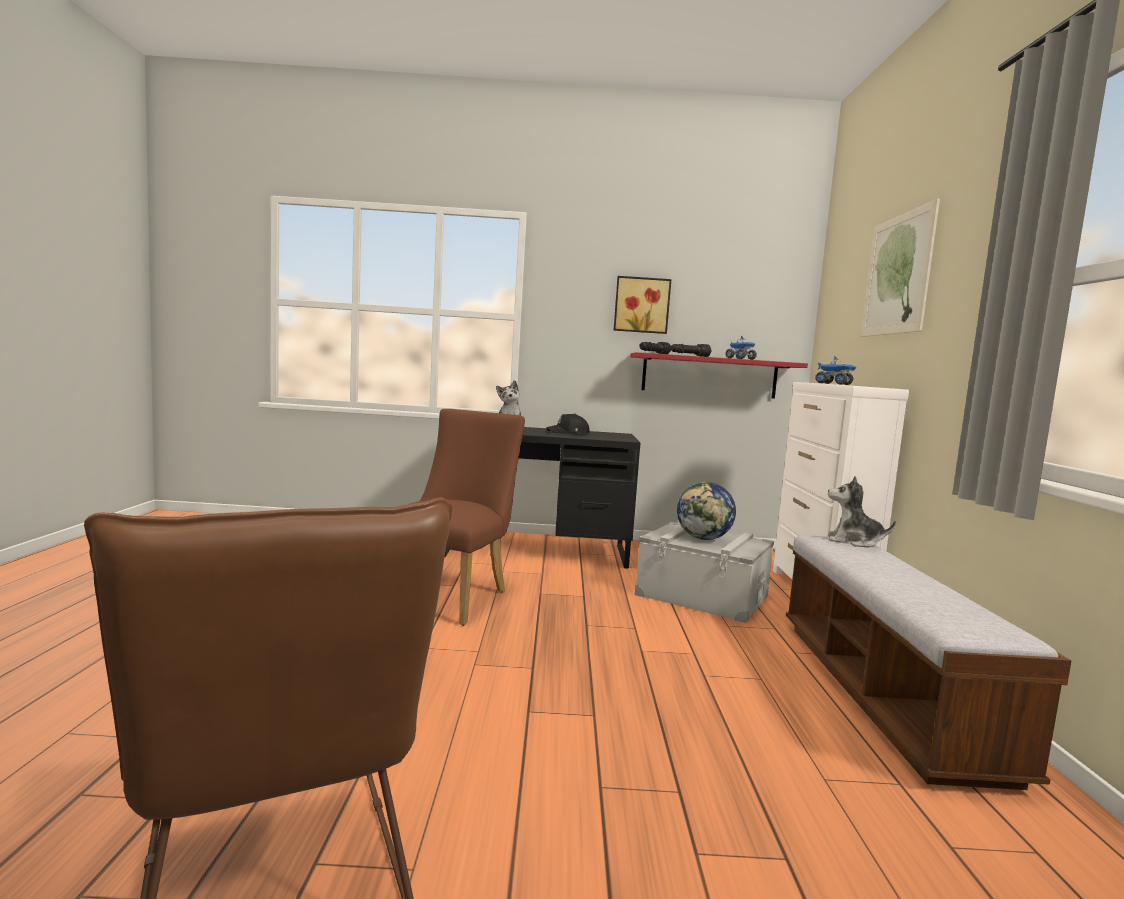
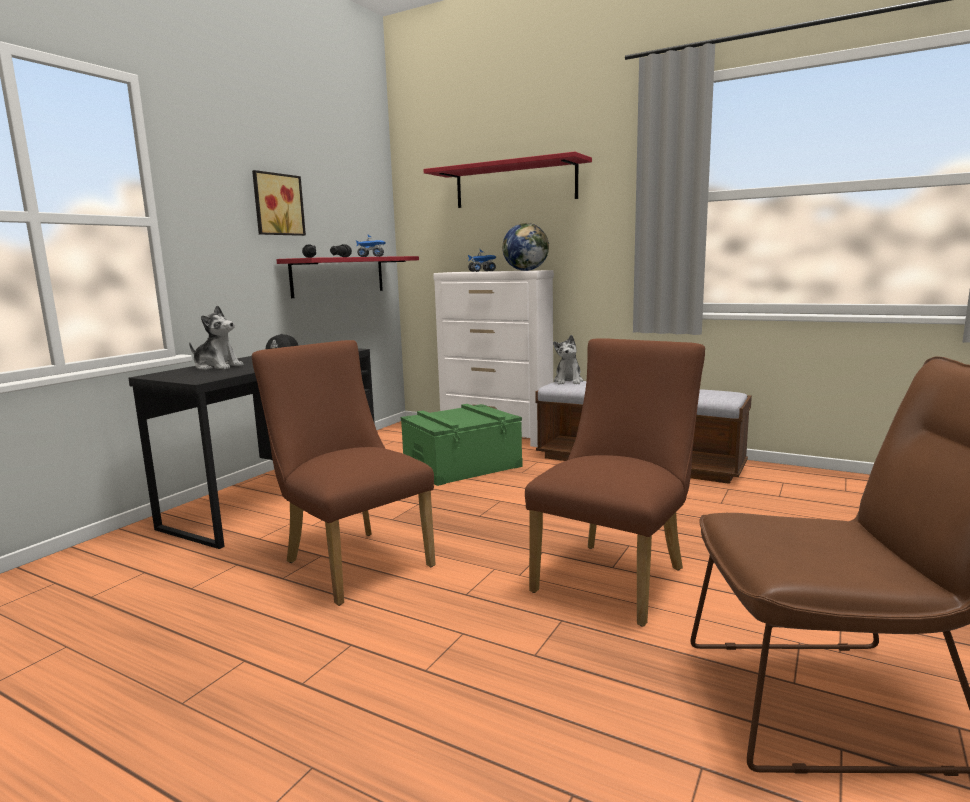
camera: 60 degrees left, 5 degrees up
grey storage box [635,522,774,623] -> green storage box [401,404,523,486]
globe [677,482,736,540] -> globe moved to [502,223,549,271]
plush toy [828,476,896,547] -> plush toy turned 45 degrees counterclockwise [553,335,583,384]
picture [861,199,940,337] -> red shelf [424,152,592,208]
none -> brown chair [525,338,705,627]

